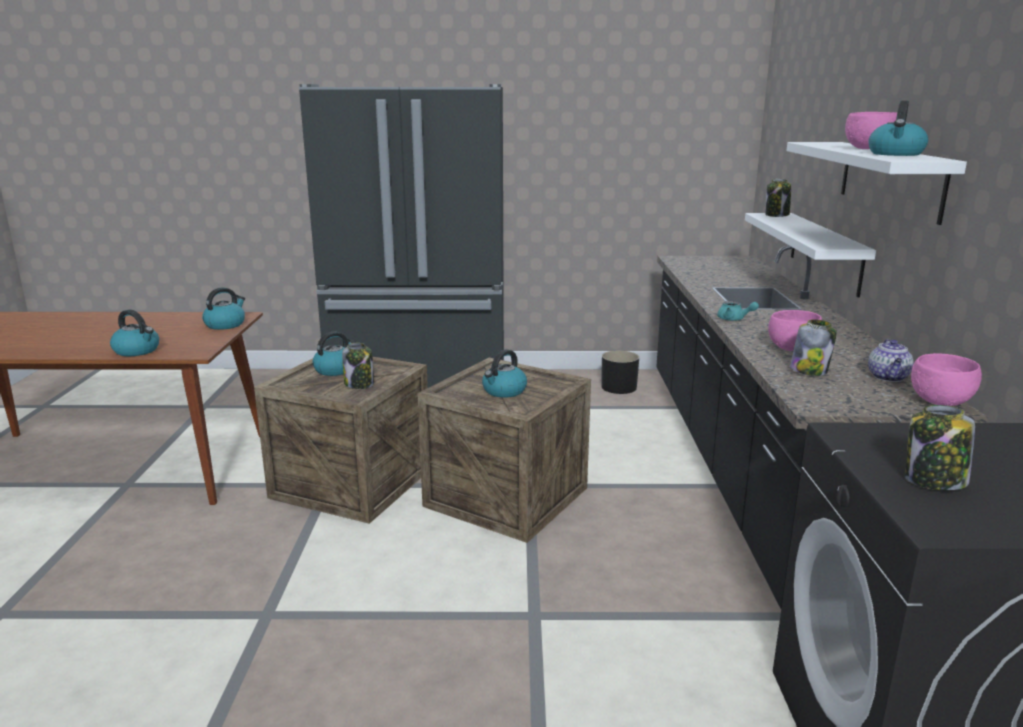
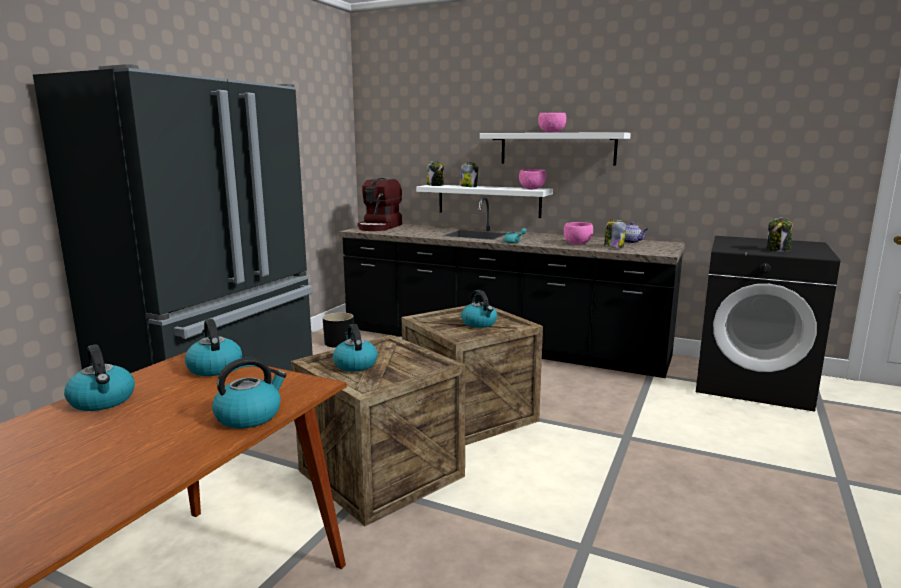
camera: 65 degrees left, 5 degrees down
jar [342,343,374,389] -> jar moved to [459,162,478,187]
kettle [868,100,928,156] -> kettle moved to [64,345,135,411]
pink bowl [911,353,982,406] -> pink bowl moved to [519,169,546,189]
none -> coffee machine [357,178,402,231]

